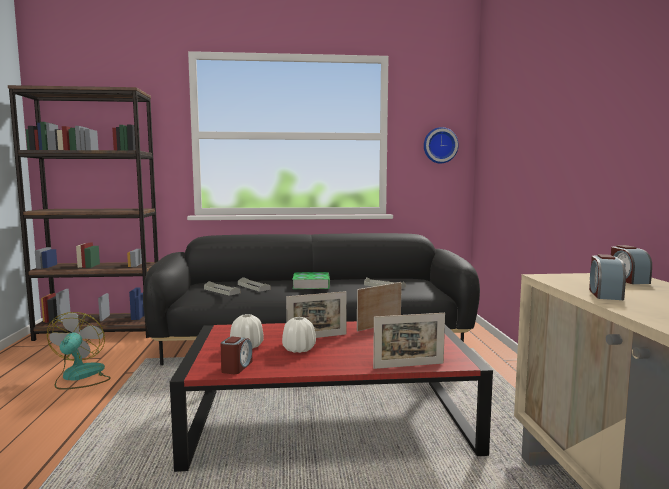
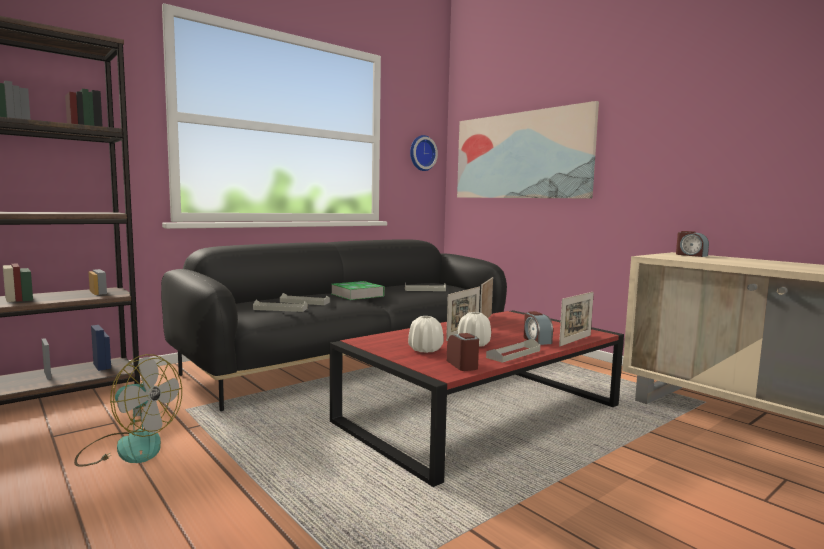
camera: 35 degrees left, 0 degrees up
fan [47,312,111,390] -> fan turned 150 degrees clockwise [74,354,182,467]
alarm clock [589,254,626,300] -> alarm clock moved to [524,311,553,345]
none -> picture [457,101,599,199]
none -> grey tray [486,339,540,363]

